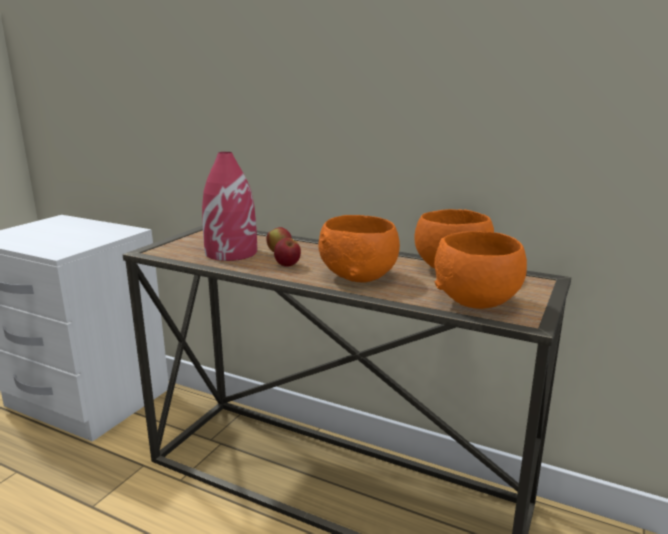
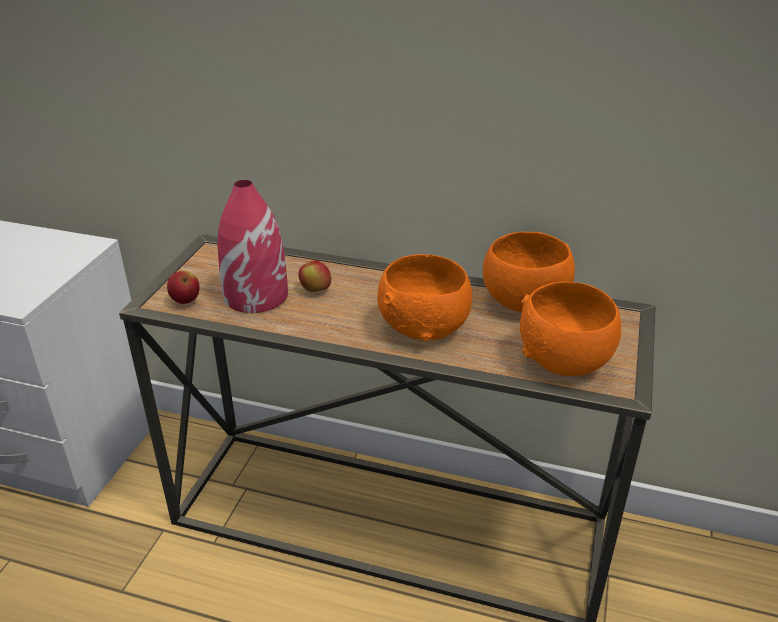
camera: 10 degrees left, 15 degrees up
apple [274,238,301,267] -> apple moved to [167,271,200,304]

